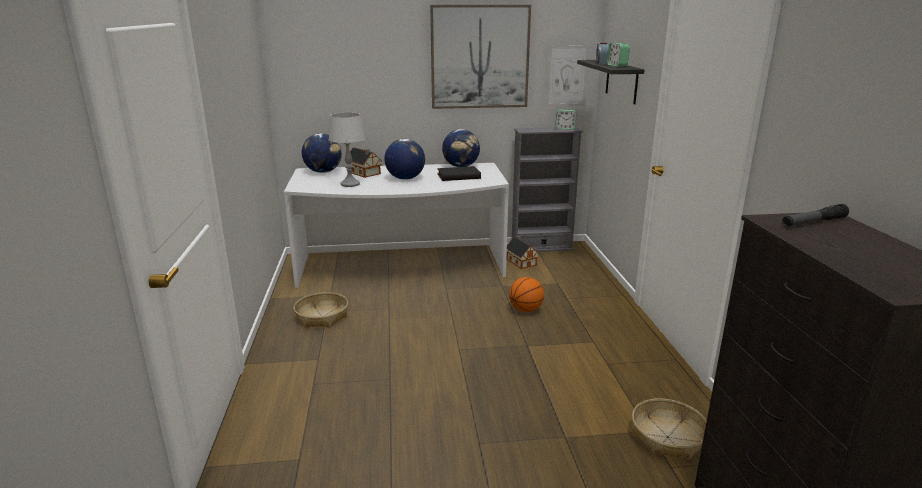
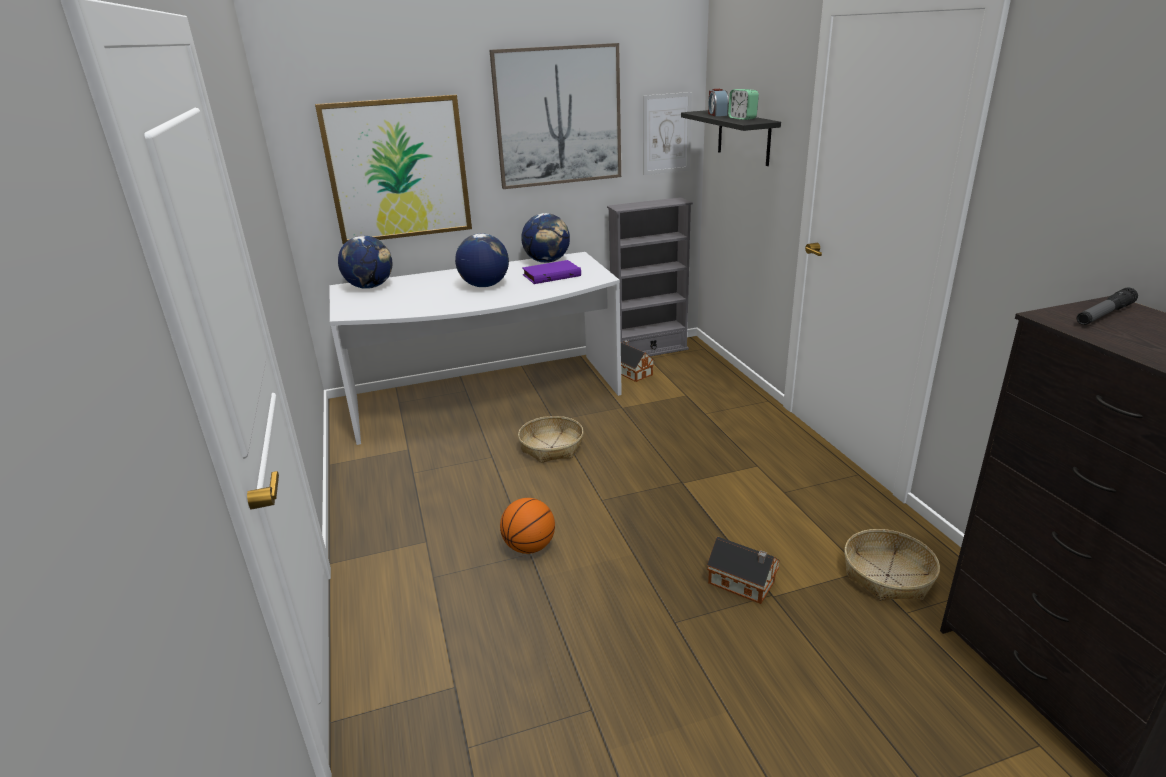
camera: 10 degrees left, 5 degrees up
basket [294,292,348,328] -> basket moved to [518,416,584,463]
grey table lamp [329,112,365,187] -> none
toy house [350,147,382,178] -> toy house moved to [707,537,780,604]
black book [437,166,481,181] -> purple book [522,260,581,284]
basketball [509,277,544,312] -> basketball moved to [500,498,555,554]
alarm clock [556,109,577,130] -> none
none -> picture [315,95,472,244]

